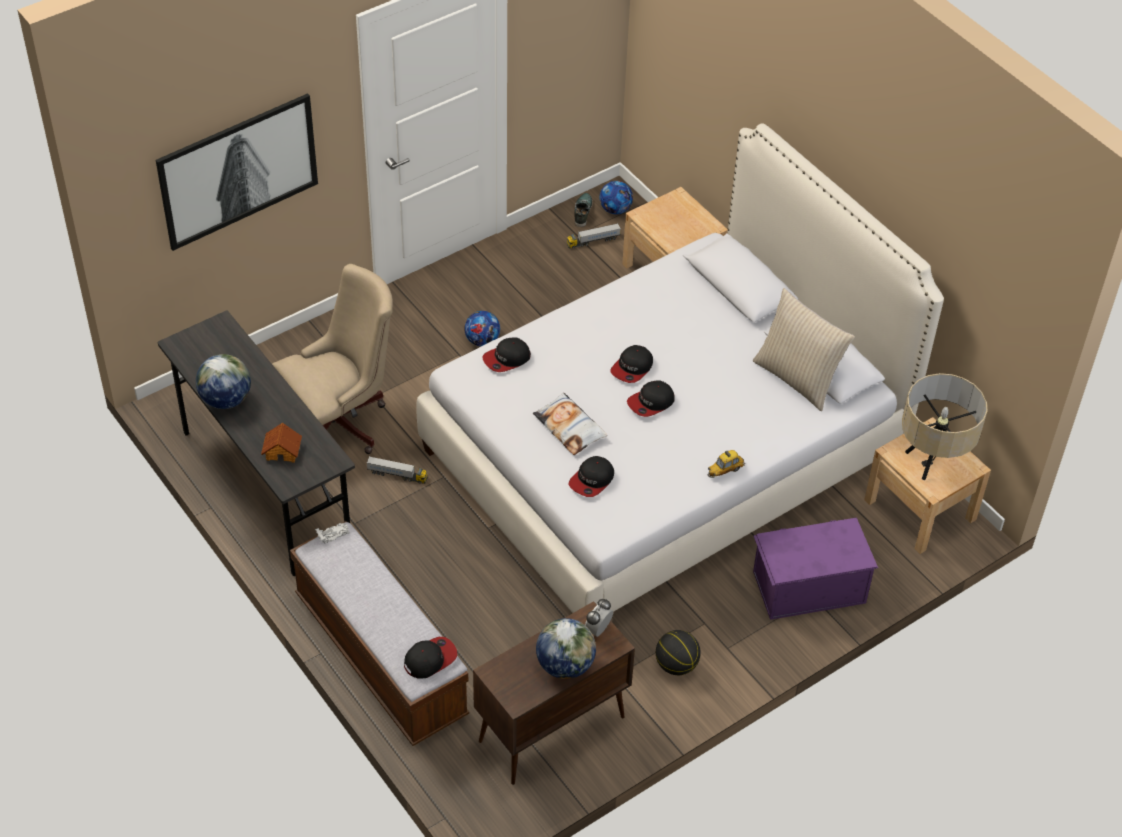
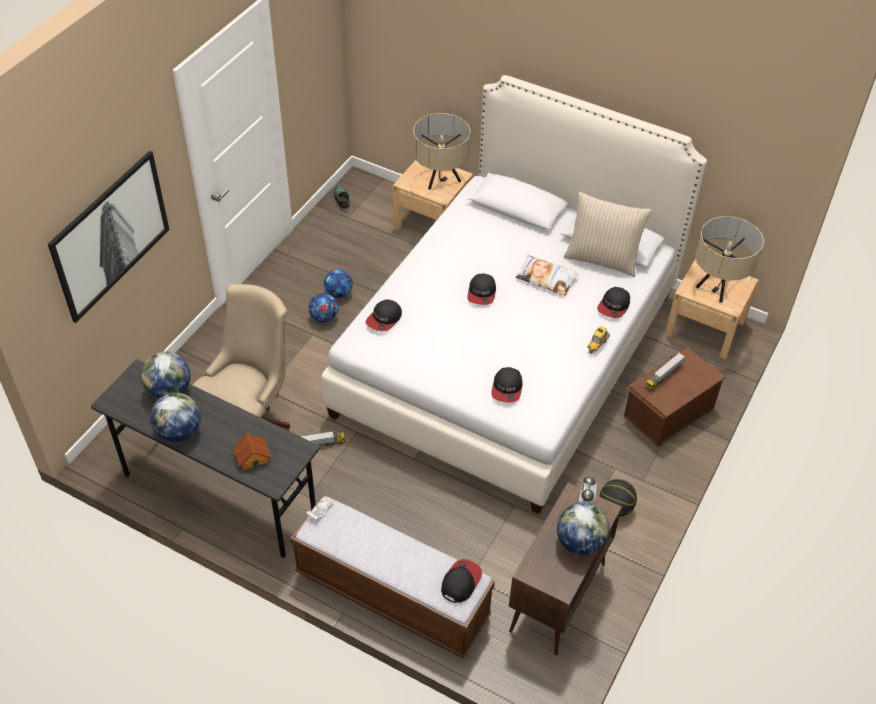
camera: 25 degrees left, 0 degrees up
pillow [533,392,607,455] -> pillow moved to [516,255,579,296]
toy truck [567,223,621,249] -> toy truck moved to [645,353,685,391]
football [600,181,633,215] -> football moved to [324,269,353,298]
cap [627,381,675,417] -> cap moved to [597,287,630,318]
purple storage box [753,518,878,620] -> brown storage box [624,347,726,446]
none -> globe [141,352,191,399]
none -> beige table lamp [413,113,471,190]

